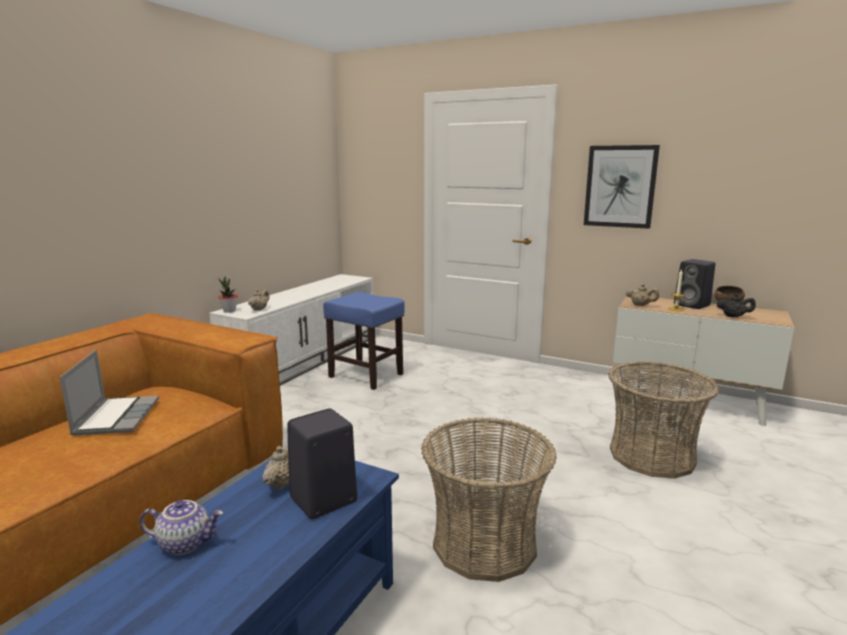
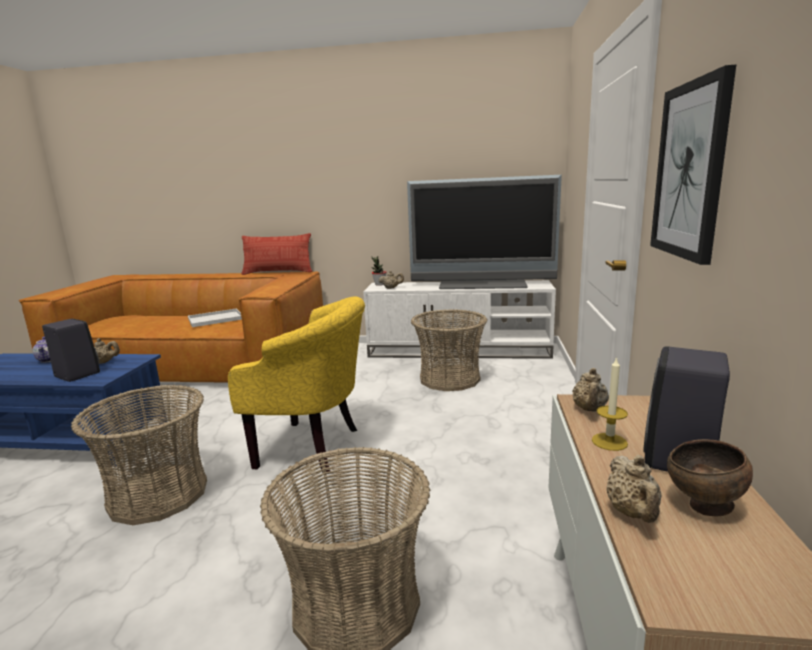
camera: 70 degrees right, 0 degrees up
laptop [59,350,159,435] -> white tray [188,308,242,327]
blue stool [323,292,405,390] -> basket [411,309,487,391]
black teapot [717,294,756,317] -> beige teapot [606,455,661,523]
none -> yellow armchair [228,296,365,473]
none -> pillow [242,233,312,275]
none -> television [407,175,562,289]

